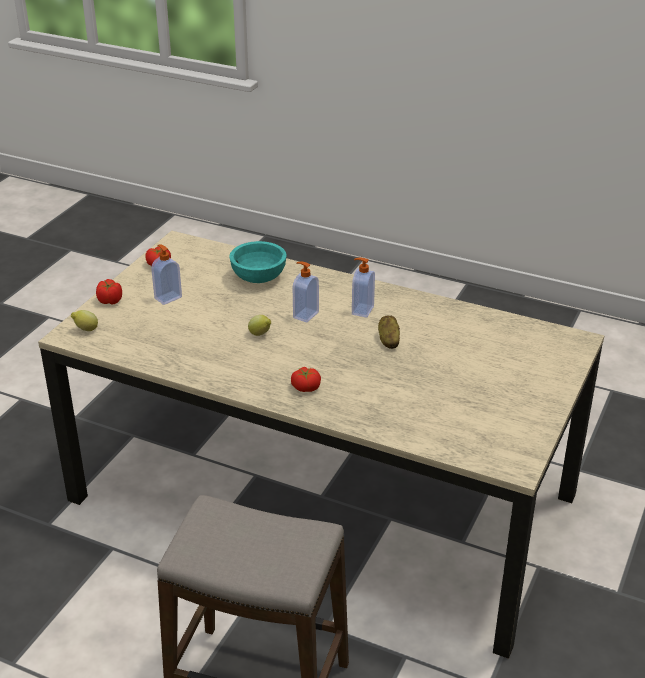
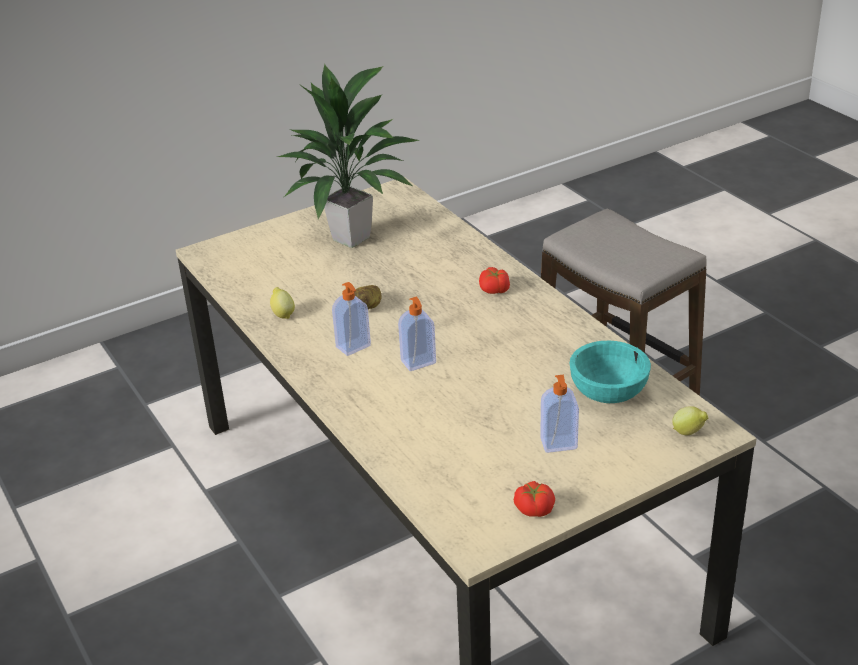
camera: 145 degrees left, 0 degrees up
tomato [96,279,122,304] -> none
turquoise bowl [229,241,286,283] -> turquoise bowl moved to [570,341,651,403]
lemon [248,315,271,336] -> lemon moved to [270,287,295,319]
none -> potted plant [277,64,419,248]

